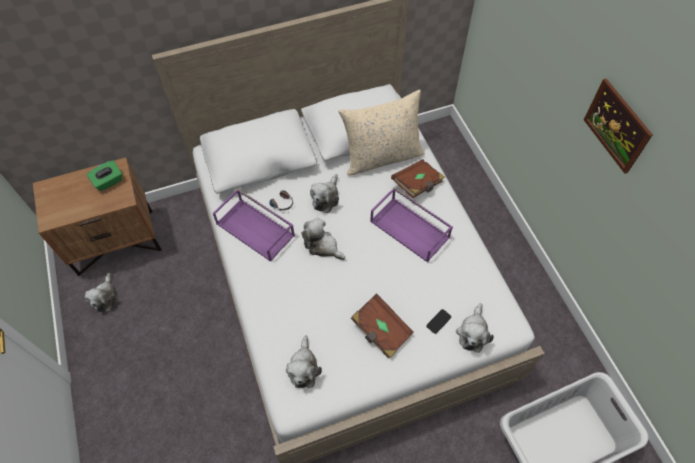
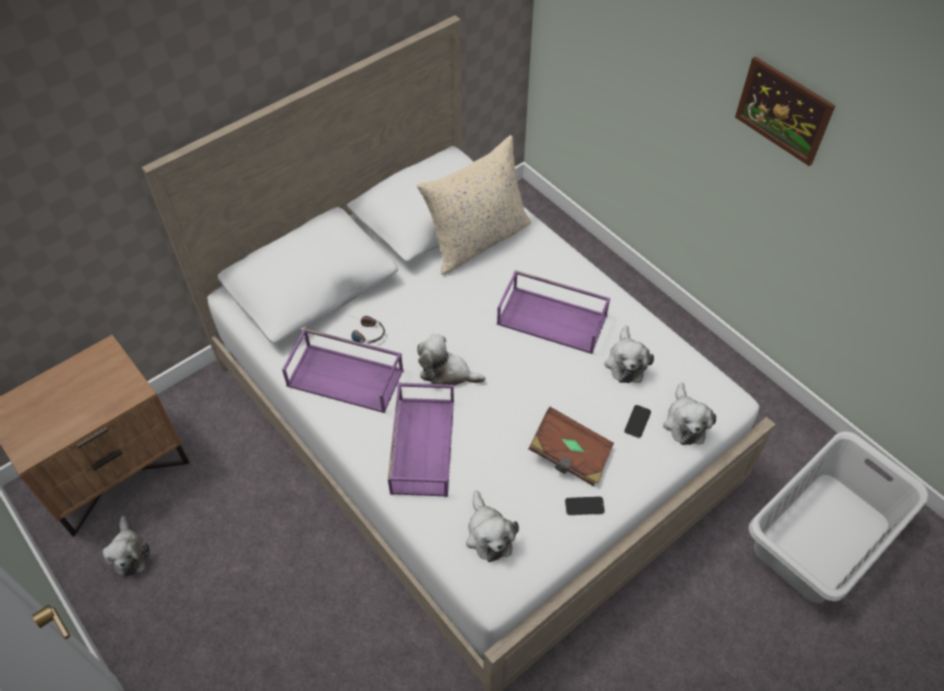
camera: 20 degrees left, 5 degrees down
green tissue box [86,160,122,191] -> none
plush toy [310,174,339,213] -> plush toy moved to [605,325,654,383]
brown book [391,159,445,198] -> none
none -> purple tray [388,382,454,497]
none -> phone [565,496,605,515]

